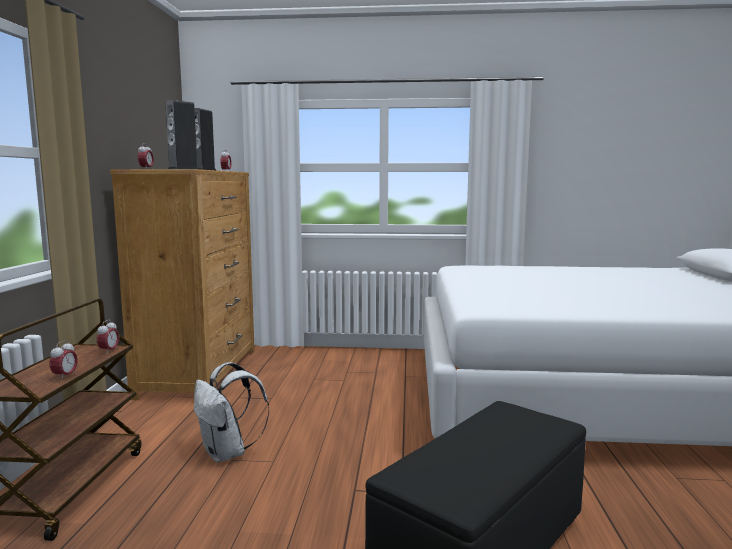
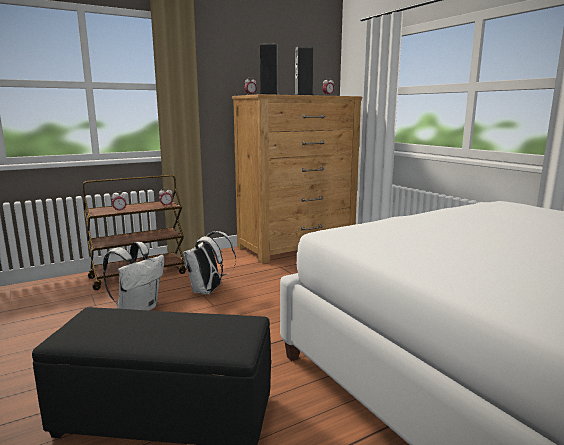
camera: 55 degrees right, 5 degrees up
none -> white backpack [103,242,164,310]

